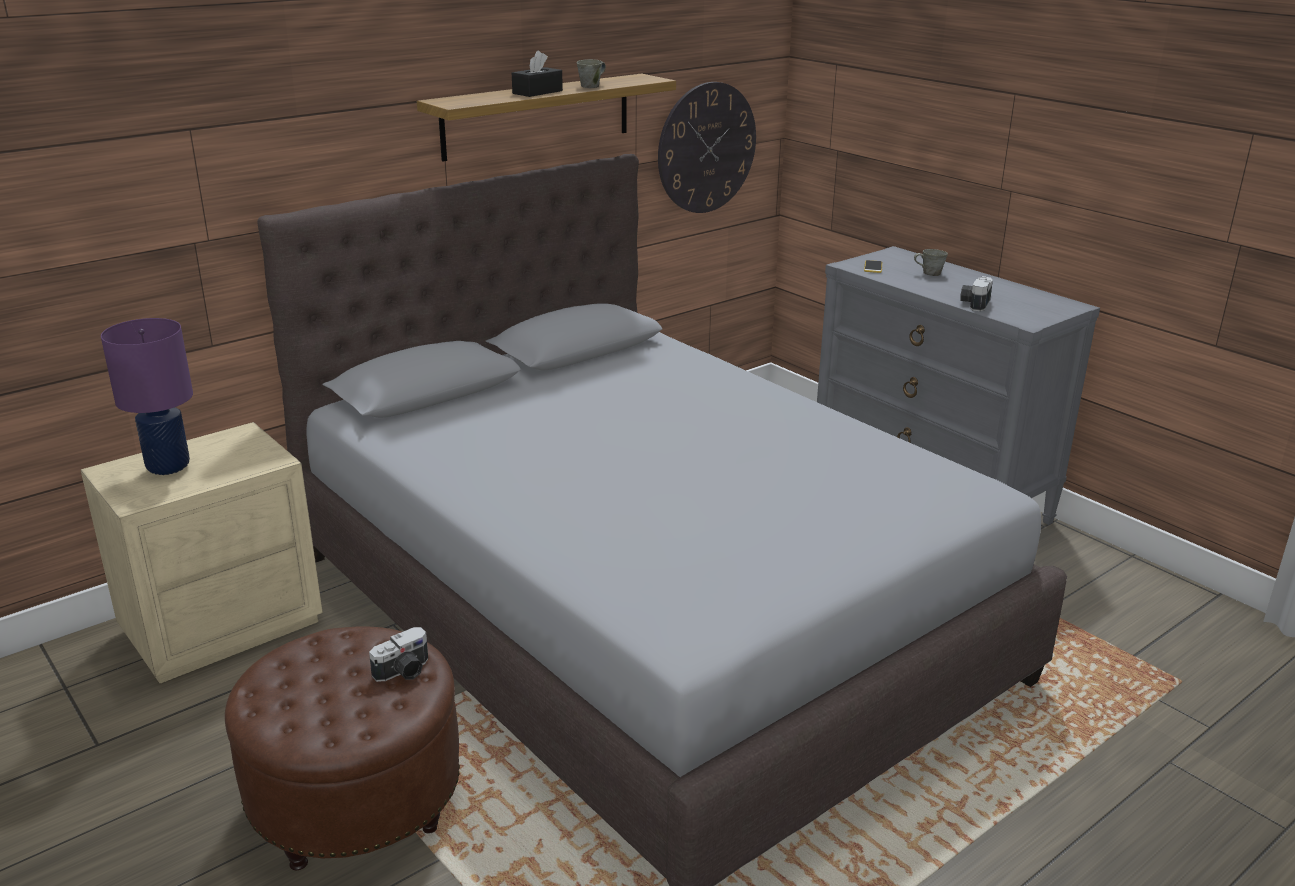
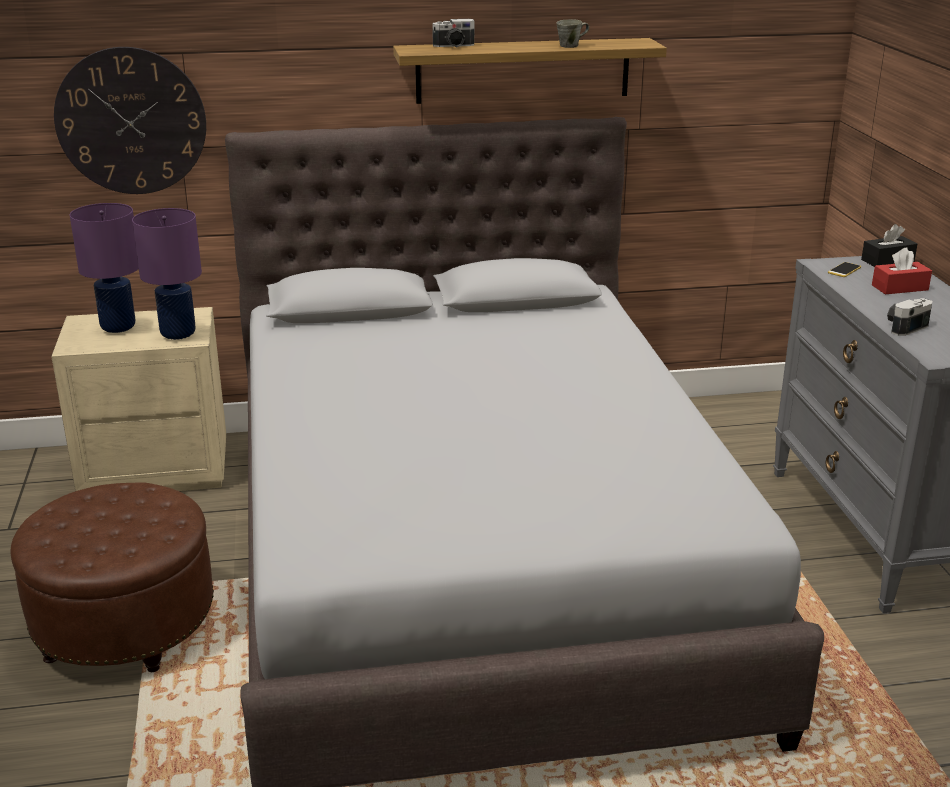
camera: 30 degrees right, 0 degrees up
camera [369,627,428,682] -> camera moved to [432,19,474,48]
black tissue box [512,50,563,97] -> black tissue box moved to [861,224,917,267]
wall clock [658,82,756,213] -> wall clock moved to [54,47,206,194]
grey mug [914,249,948,276] -> red tissue box [872,247,932,294]
none -> purple table lamp [132,208,202,340]

